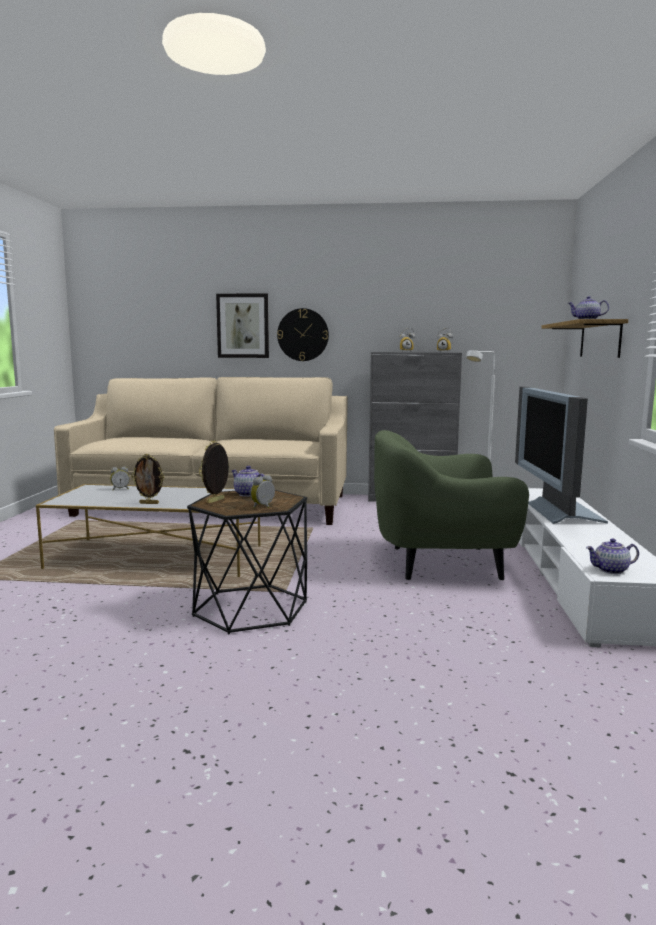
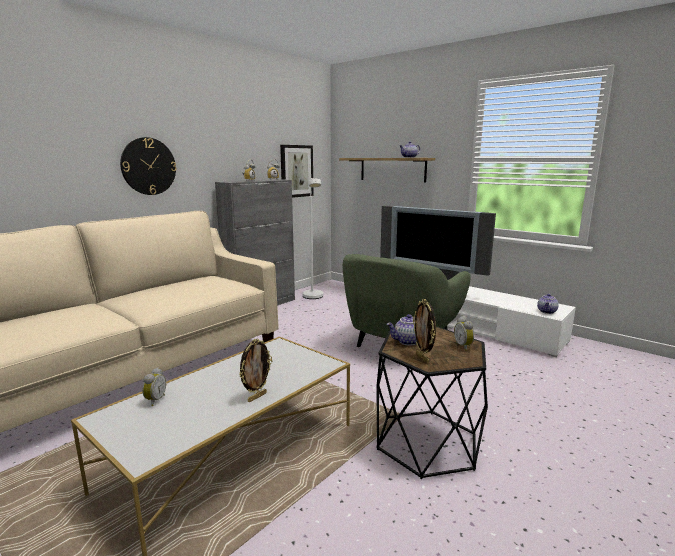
camera: 55 degrees left, 5 degrees up
picture [216,293,269,358] -> picture moved to [280,145,314,198]

